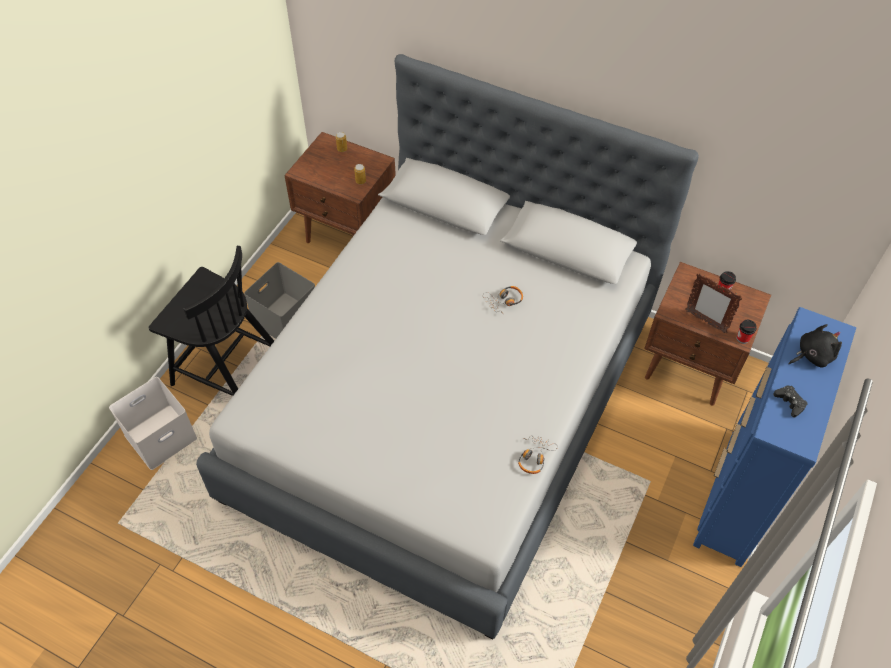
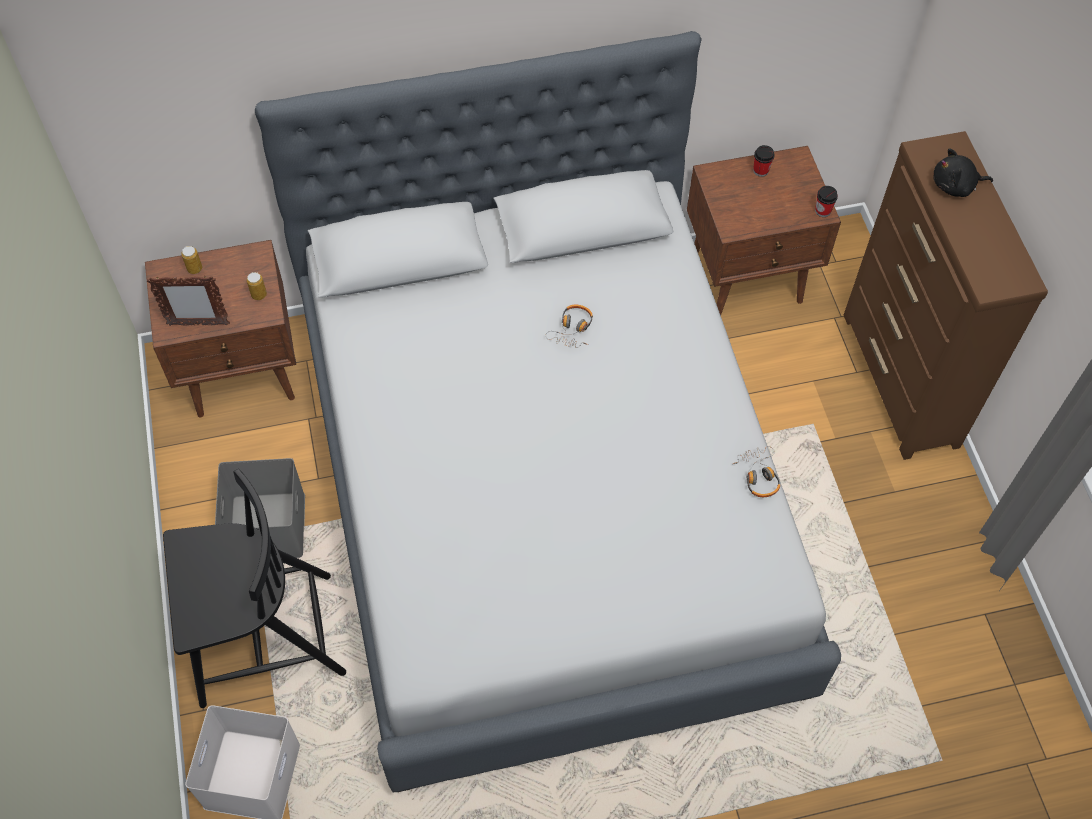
camera: 40 degrees left, 5 degrees up
picture frame [686,274,743,333] -> picture frame moved to [147,275,230,326]
blue dresser [693,307,856,567] -> brown dresser [844,131,1048,460]
black game controller [773,386,808,417] -> none
black plush toy [789,324,842,367] -> black plush toy turned 120 degrees counterclockwise [933,148,993,197]

